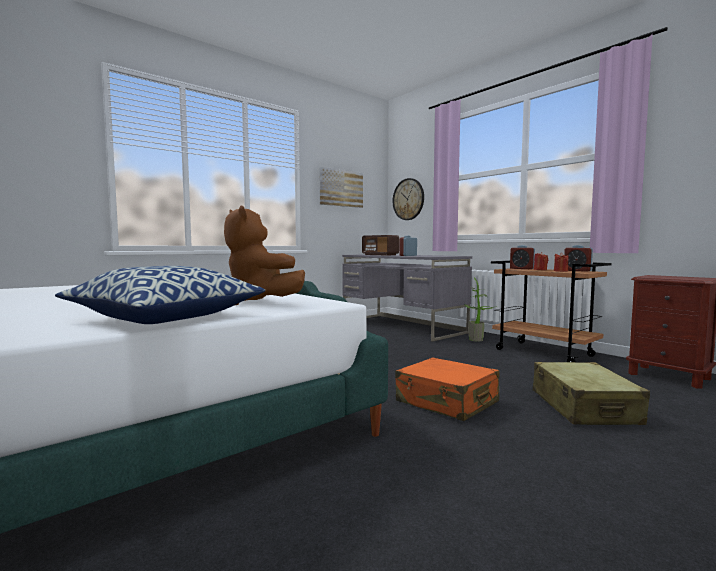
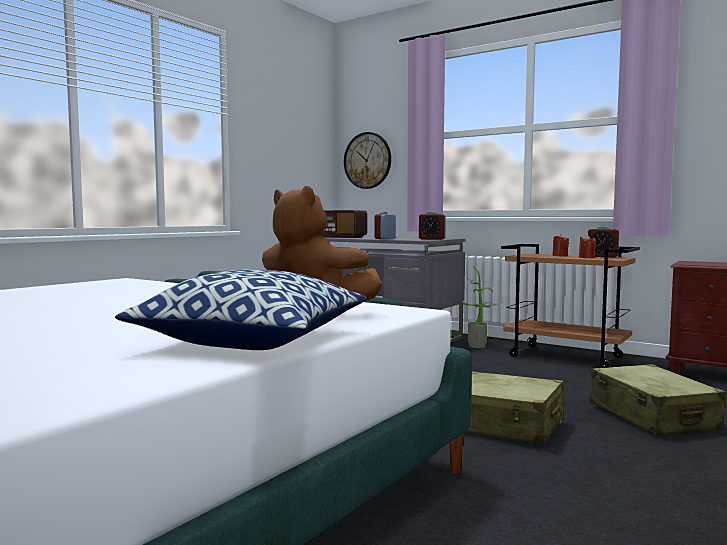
camera: 15 degrees left, 0 degrees up
picture [320,167,363,208] -> none
orange suitcase [395,357,499,421] -> beige suitcase [465,371,564,445]
alarm clock [510,245,535,269] -> alarm clock moved to [419,212,446,240]

